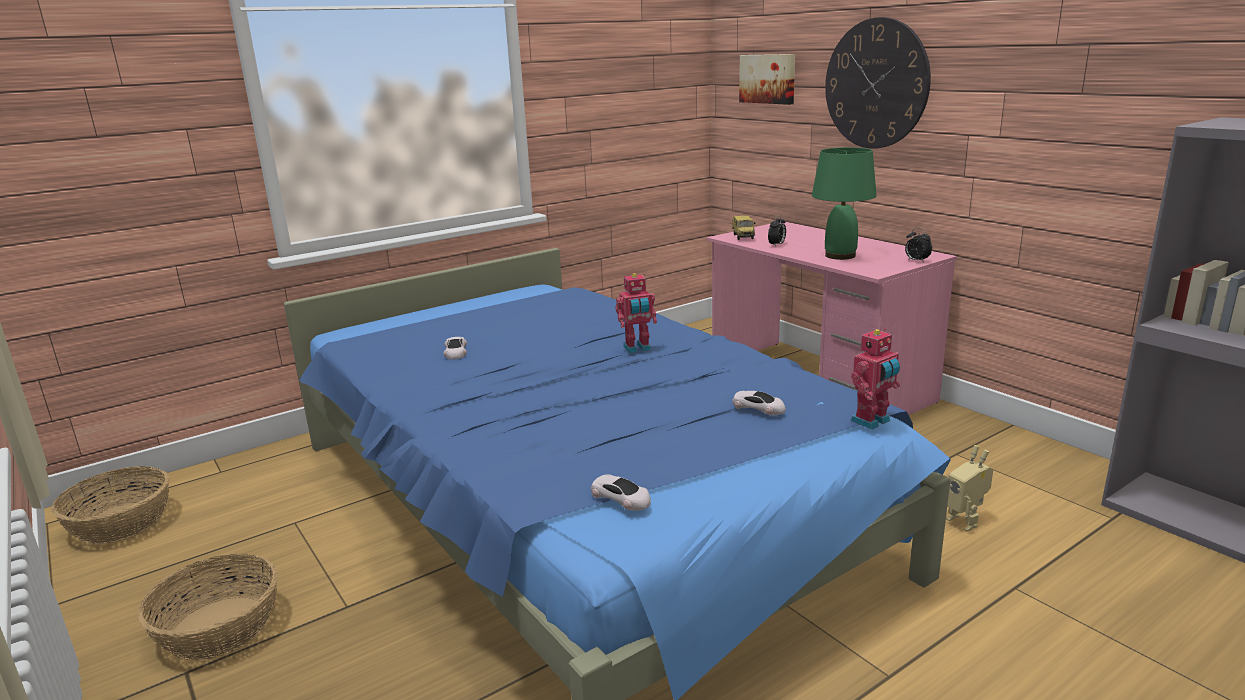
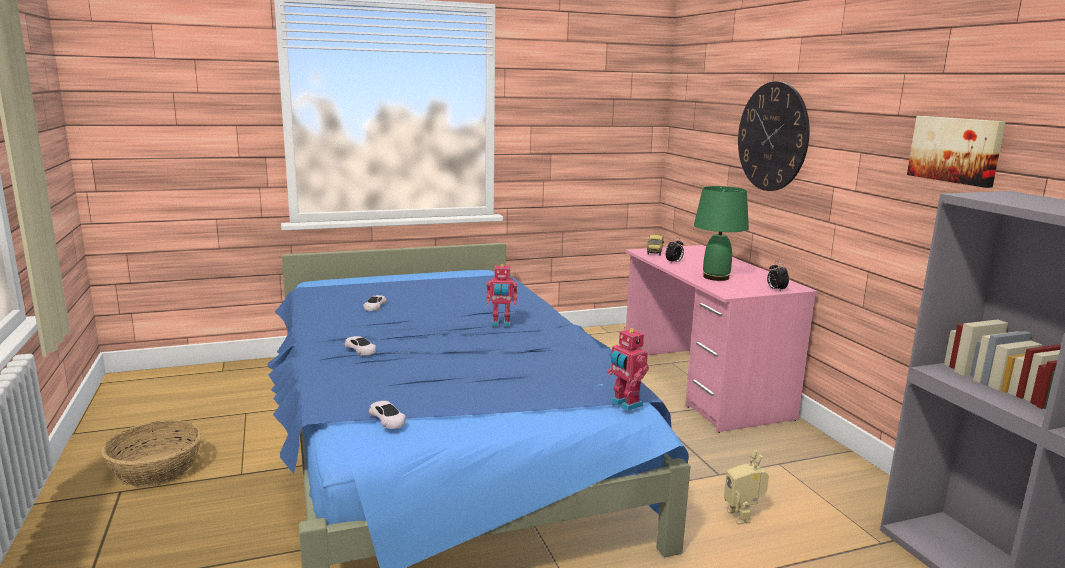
camera: 15 degrees right, 5 degrees down
basket [51,466,169,544] -> none
white toy car [732,391,786,415] -> white toy car moved to [345,336,376,356]
picture [739,54,795,105] -> picture moved to [907,116,1006,188]
toy robot [850,328,900,430] -> toy robot turned 75 degrees clockwise [607,327,649,411]

